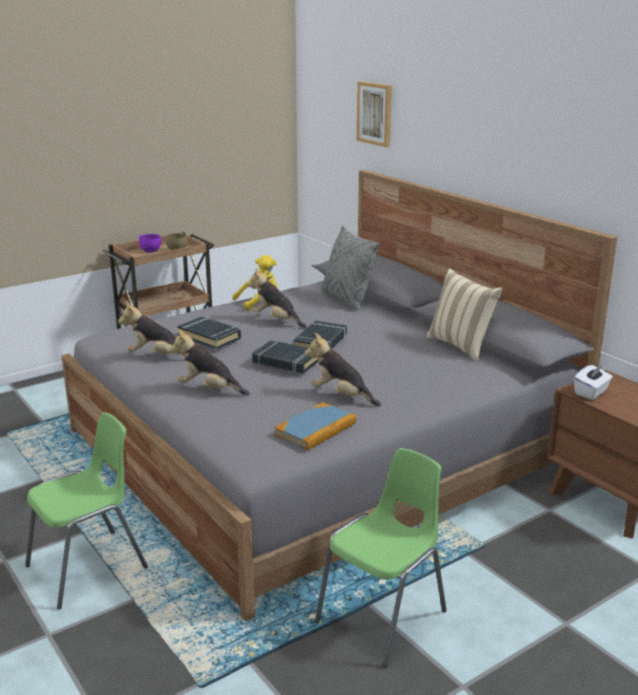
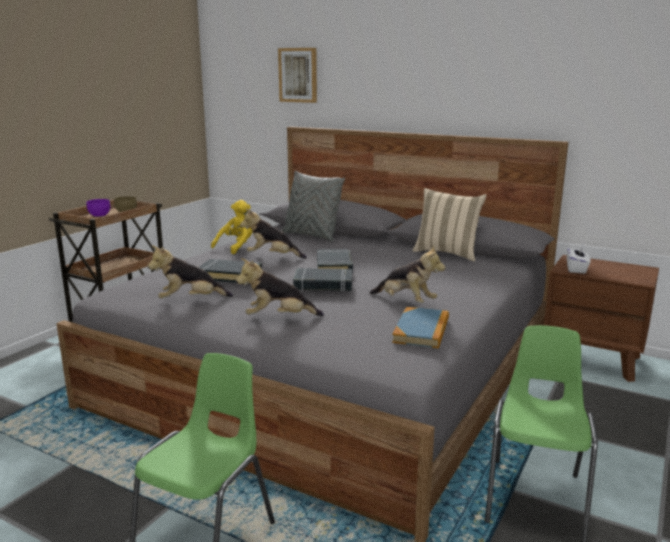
camera: 25 degrees left, 5 degrees down
plush toy [305,333,381,406] -> plush toy turned 150 degrees counterclockwise [370,245,445,303]

